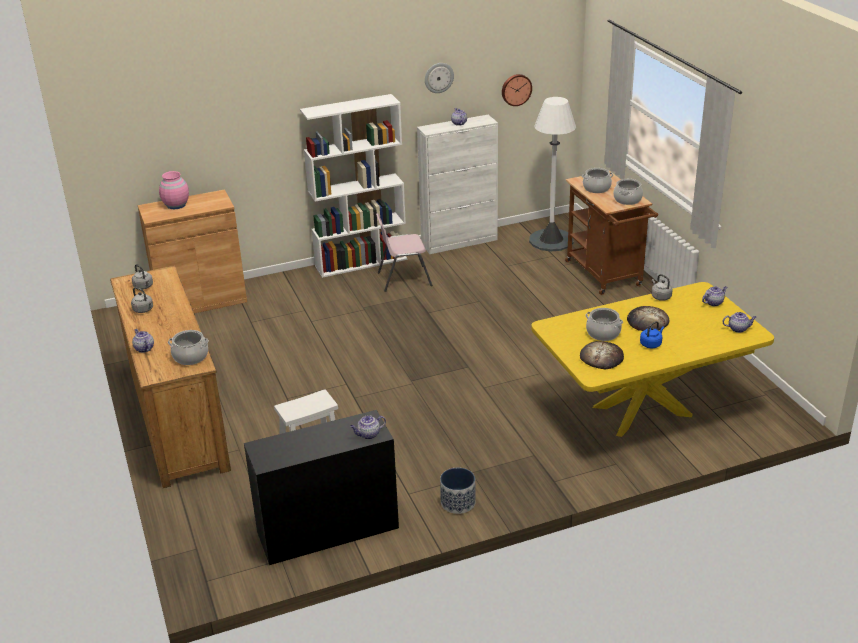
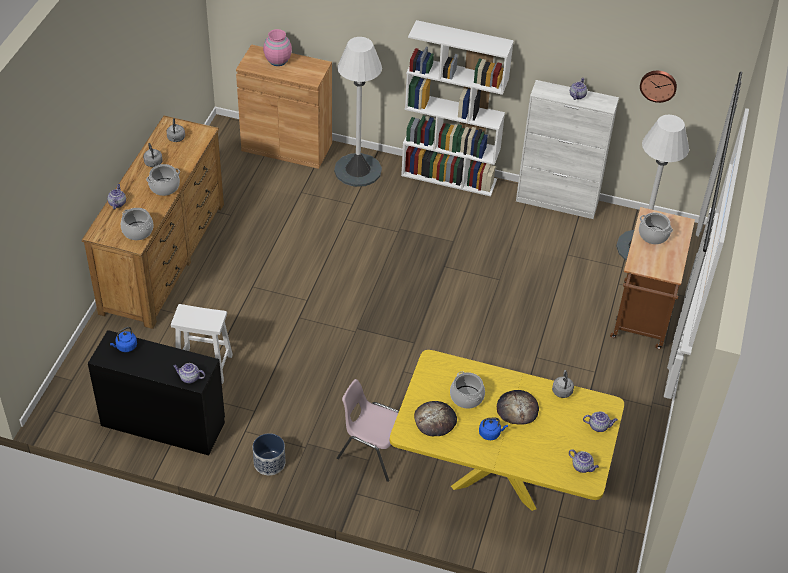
camera: 35 degrees right, 15 degrees up
pink chair [376,213,432,292] -> pink chair moved to [337,379,399,482]
wall clock [425,63,454,93] -> none
cooking pot [614,179,643,205] -> cooking pot moved to [146,164,180,196]
none -> blue kettle [110,327,137,352]
none -> white floor lamp [334,37,382,187]

